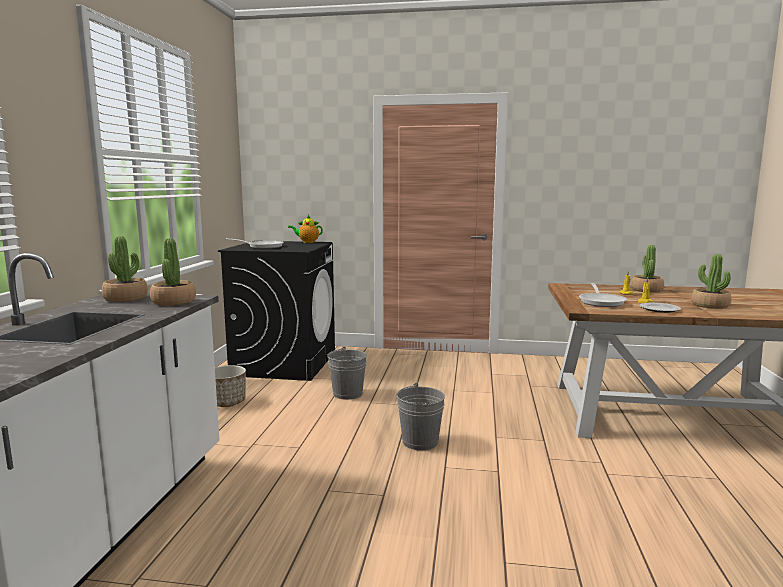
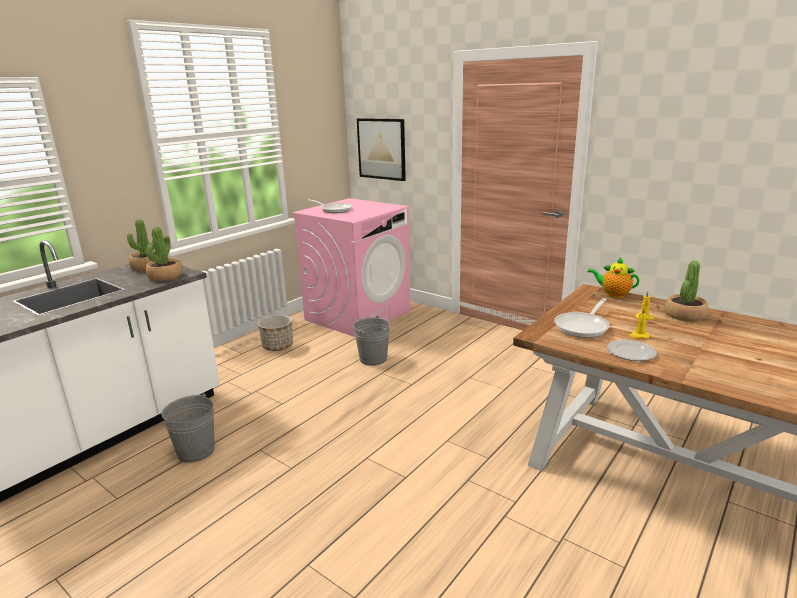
camera: 30 degrees right, 10 degrees up
black washing machine [218,241,335,381] -> pink washing machine [292,198,411,337]
teapot [288,215,323,243] -> teapot moved to [588,258,640,298]
grey bucket [397,383,445,450] -> grey bucket moved to [161,393,215,463]
potted plant [691,254,731,309] -> none
none -> picture [357,118,406,181]

